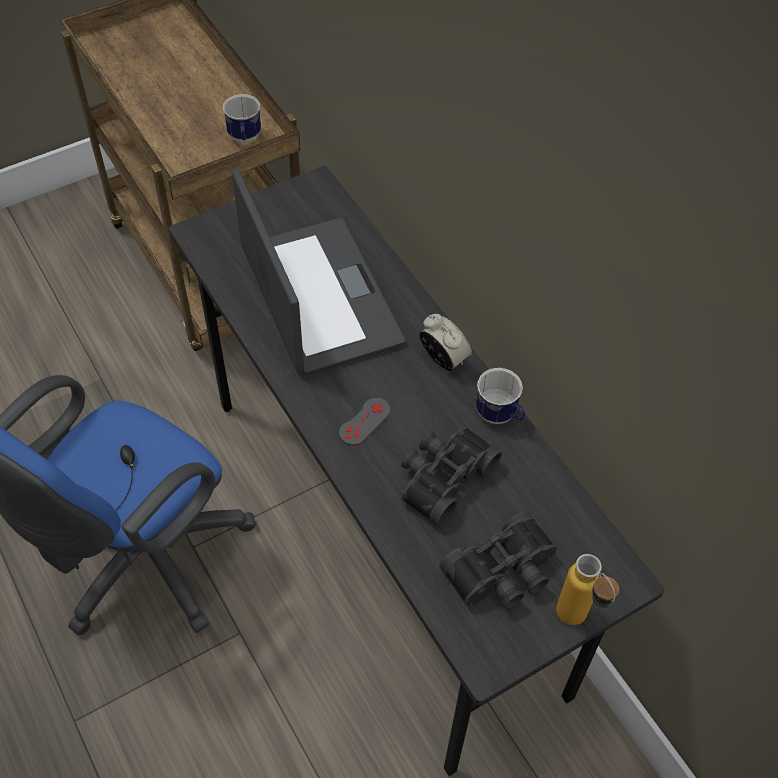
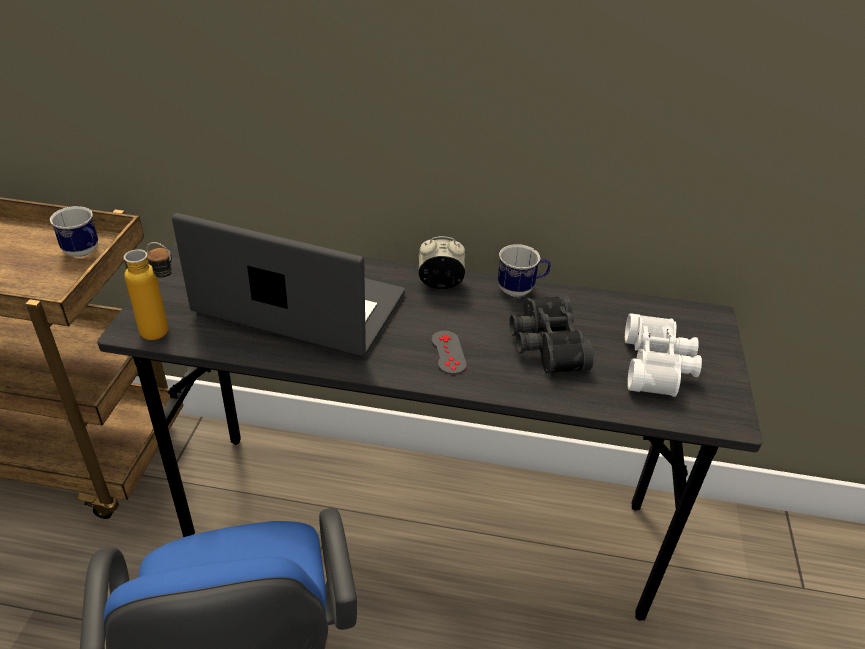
camera: 50 degrees left, 15 degrees down
black binoculars [439,511,557,609] -> white binoculars [625,313,702,397]
bottle [556,554,619,625] -> bottle moved to [124,242,172,340]

